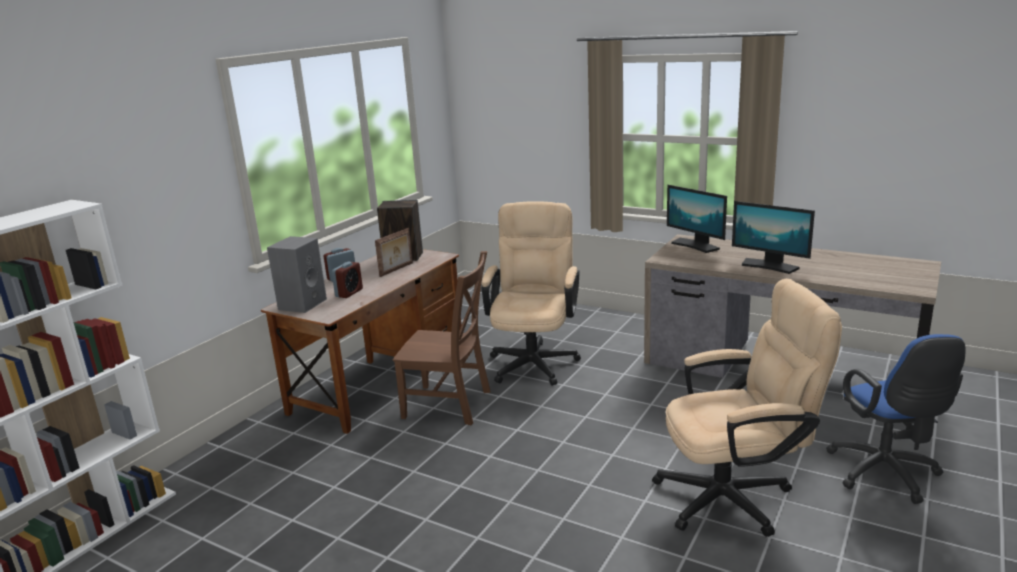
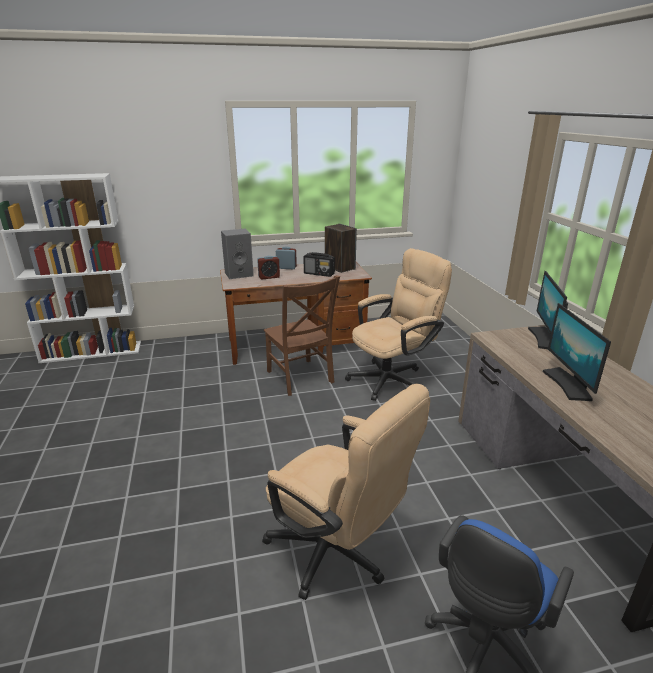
camera: 45 degrees right, 5 degrees up
picture frame [375,228,413,277] -> radio [303,252,335,277]

